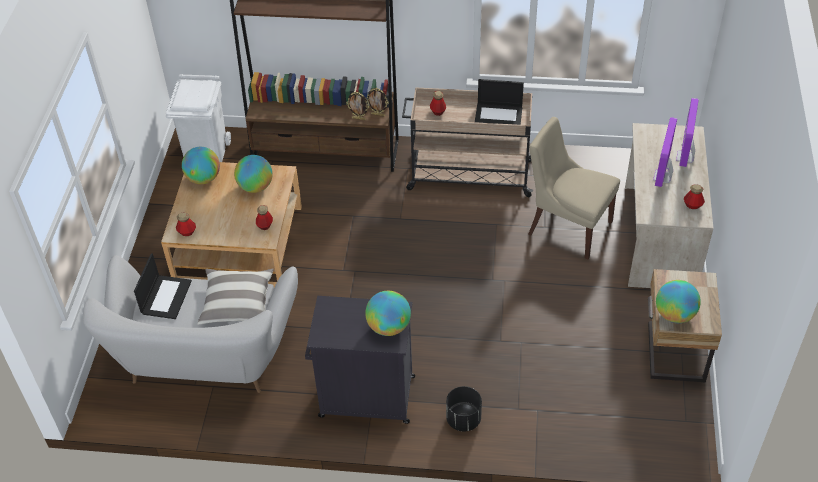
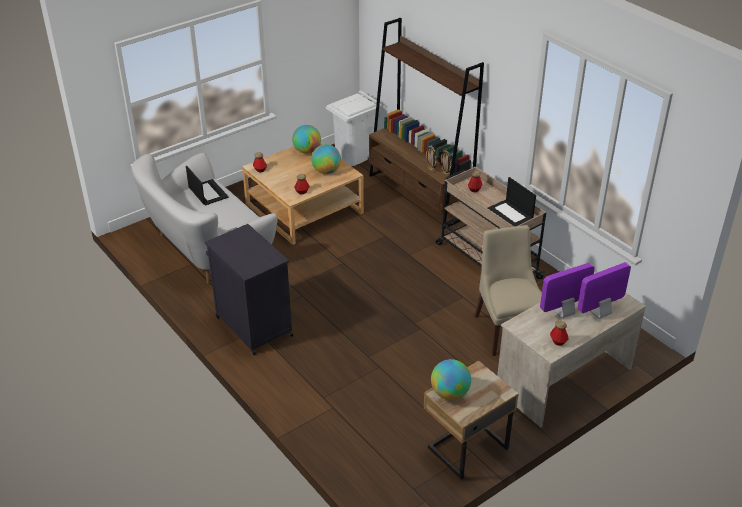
camera: 45 degrees right, 10 degrees down
laptop [134,253,192,319] -> laptop turned 90 degrees counterclockwise [186,166,229,206]
pillow [197,268,273,325] -> none
globe [365,291,411,336] -> none
black planter [446,386,482,432] -> none

